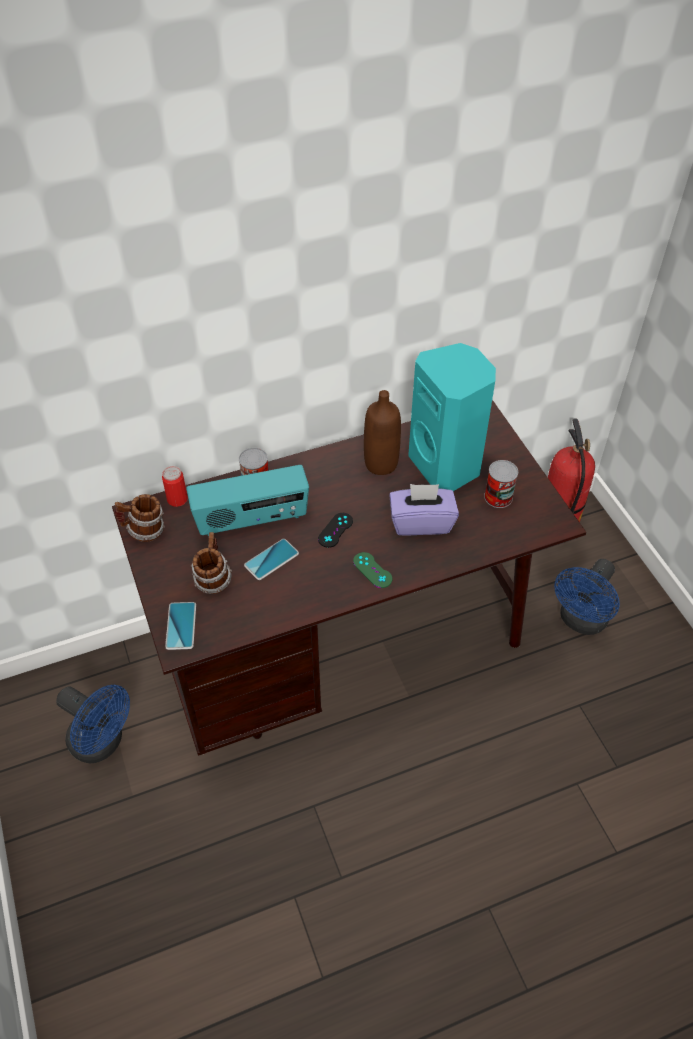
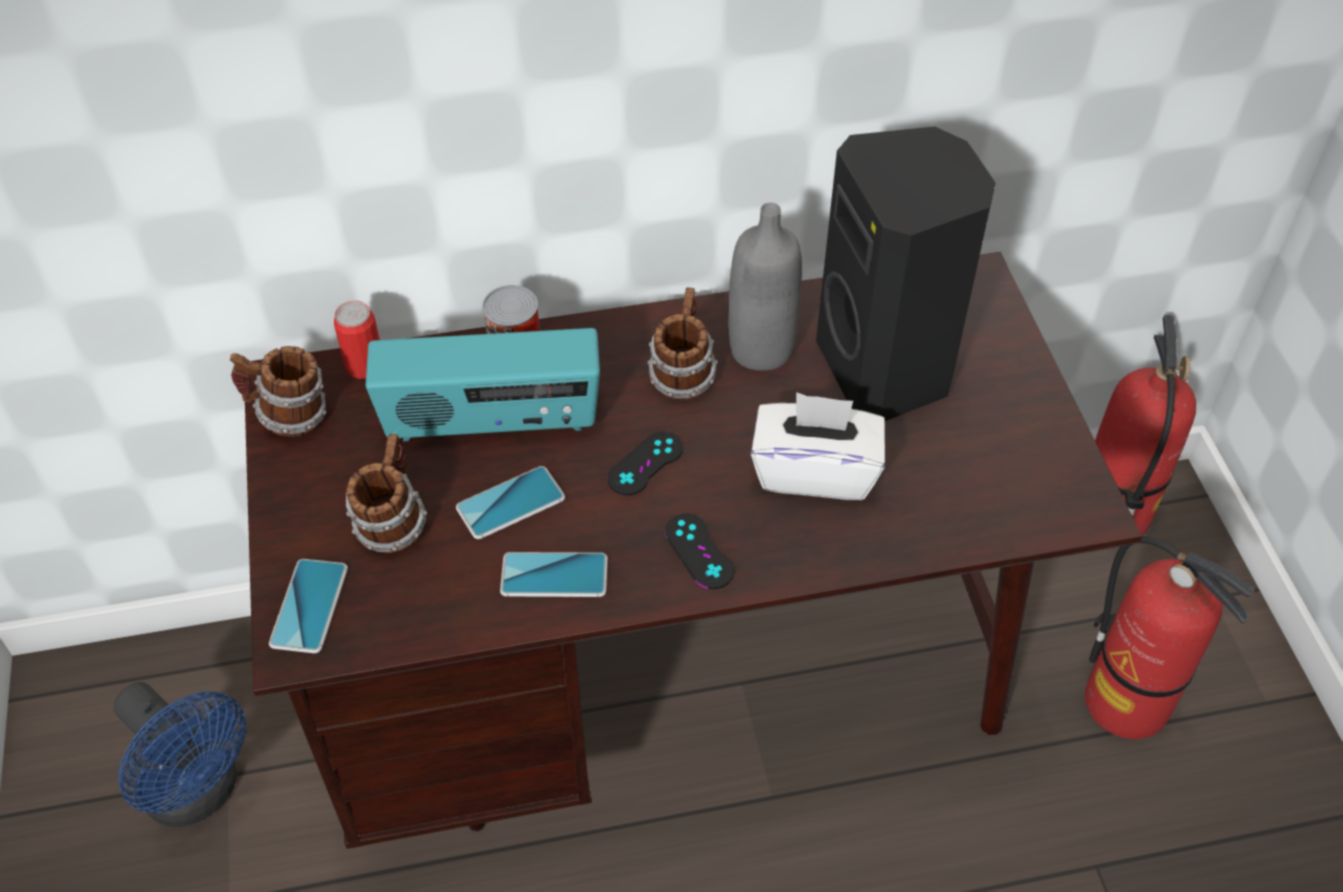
camera: 10 degrees right, 0 degrees up
green game controller [353,552,392,588] -> black game controller [665,514,734,589]
brown bottle [364,390,401,475] -> grey bottle [728,203,802,371]
purple tissue box [389,484,459,536] -> white tissue box [751,392,885,500]
turquoise speaker [408,343,496,491] -> black speaker [816,126,996,421]
can [484,460,518,508] -> none
blue fan [554,559,620,635] -> fire extinguisher [1085,536,1255,739]
none -> phone [500,552,608,597]
none -> mug [647,287,718,400]

